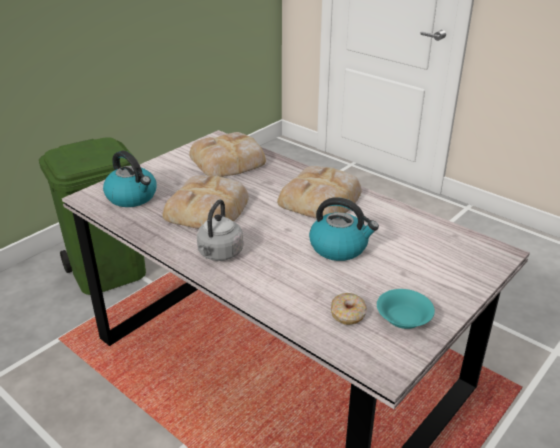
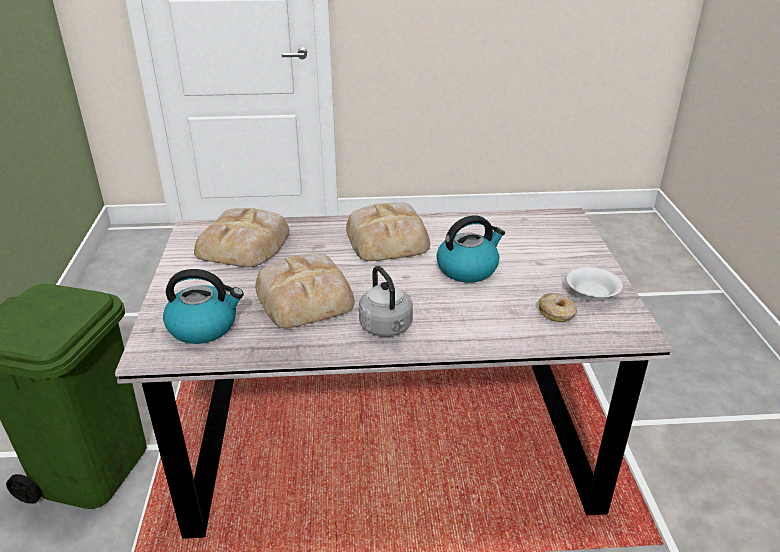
camera: 45 degrees left, 0 degrees up
turquoise bowl [377,289,435,329] -> white bowl [567,267,623,302]

